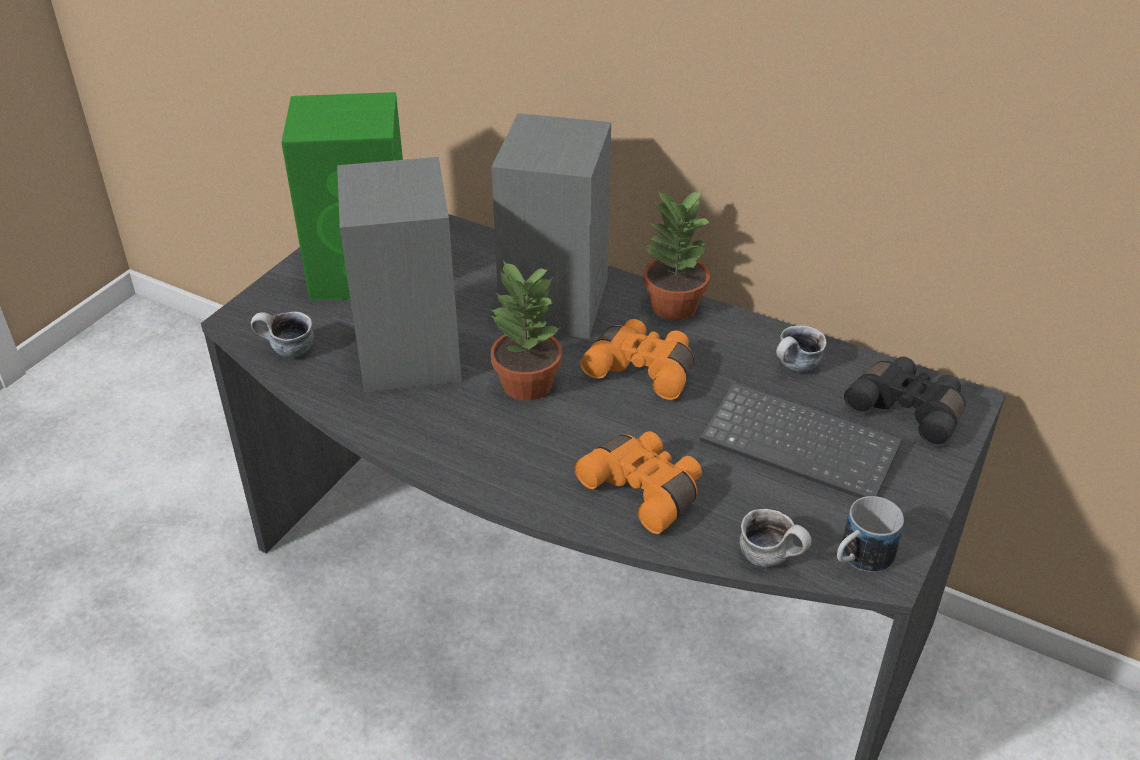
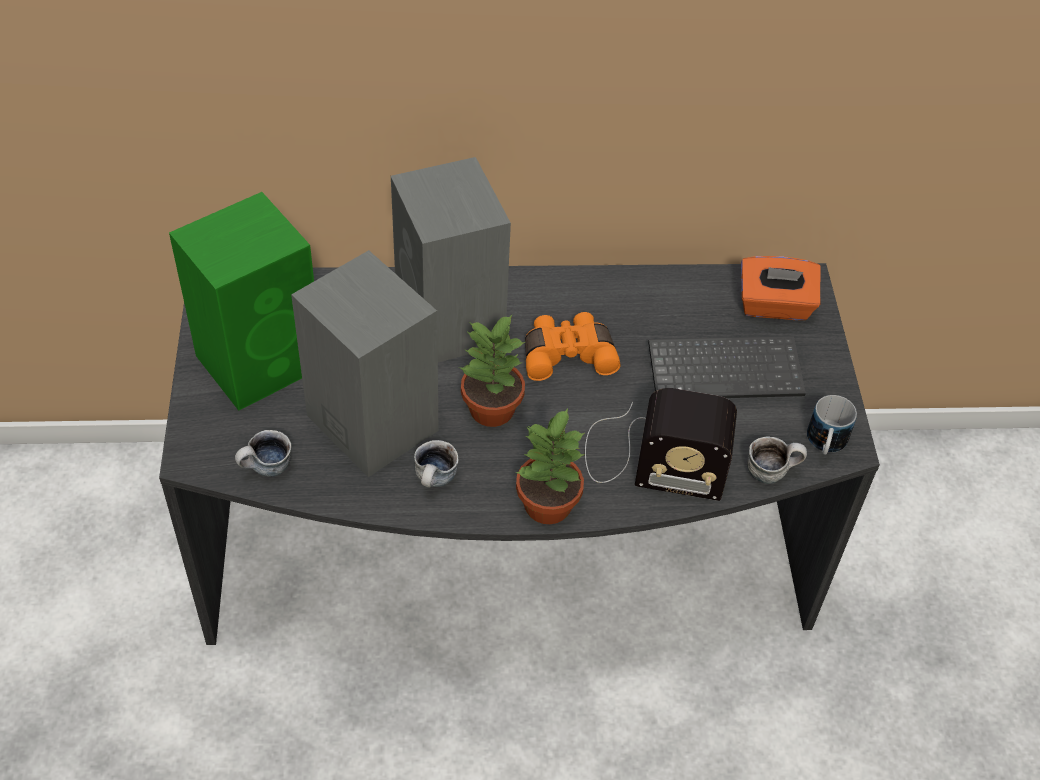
camera: 35 degrees left, 10 degrees up
orange binoculars [574,431,702,534] -> radio [585,388,737,501]
potted plant [644,190,712,320] -> potted plant moved to [515,408,585,524]
mug [776,325,827,372] -> mug moved to [414,440,459,488]
black binoculars [844,357,965,446] -> orange tissue box [741,256,820,320]

